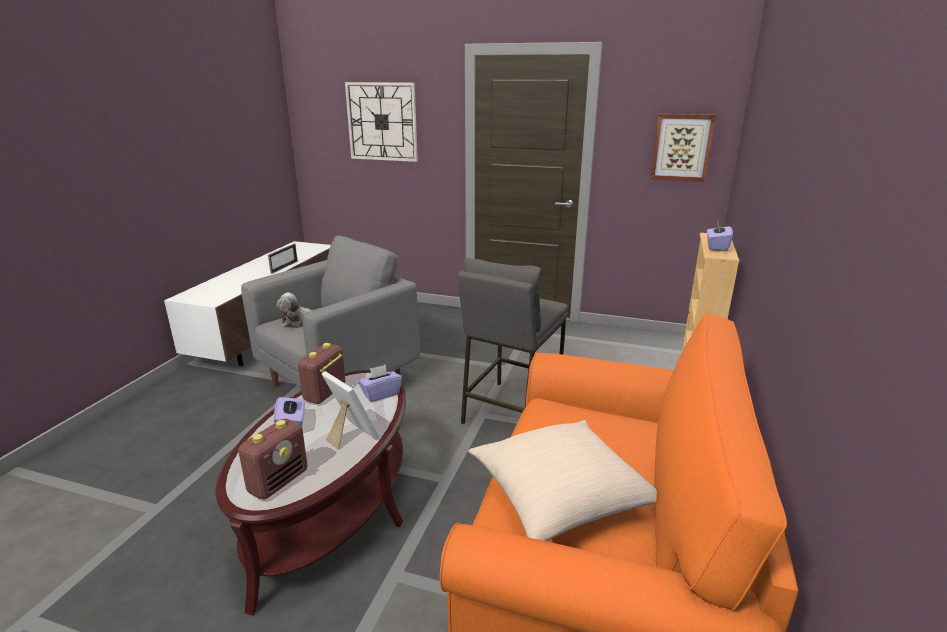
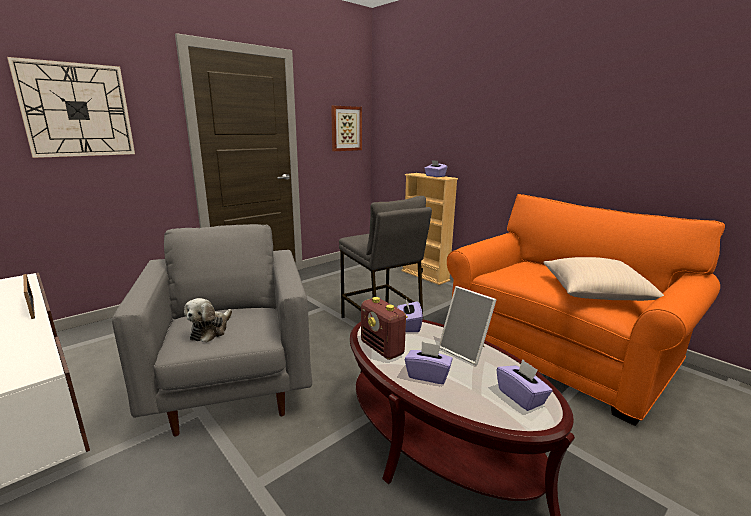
camera: 60 degrees left, 5 degrees down
radio [238,418,307,500] -> purple tissue box [497,359,553,411]
picture frame [322,371,379,450] -> picture frame turned 120 degrees counterclockwise [439,286,496,365]

